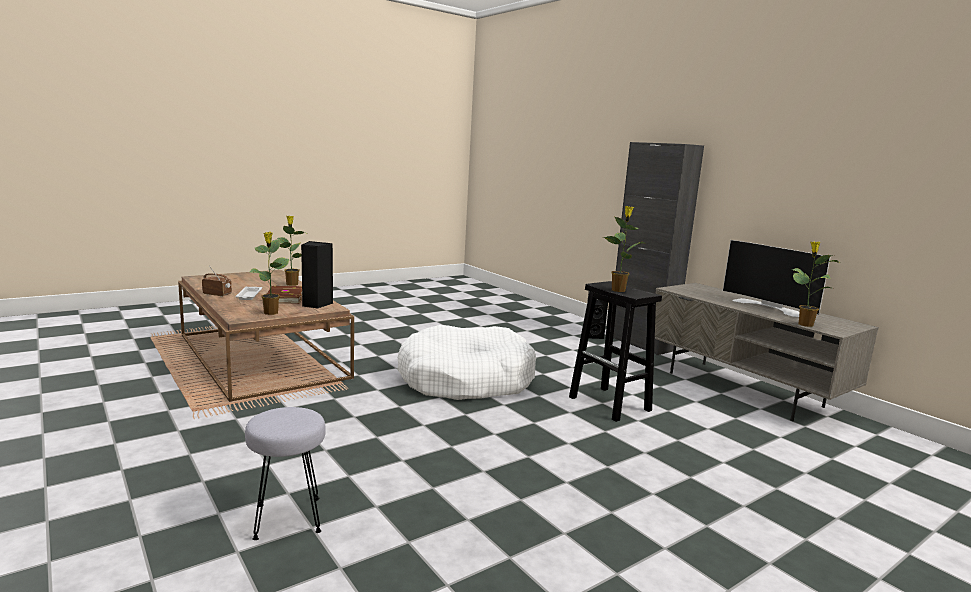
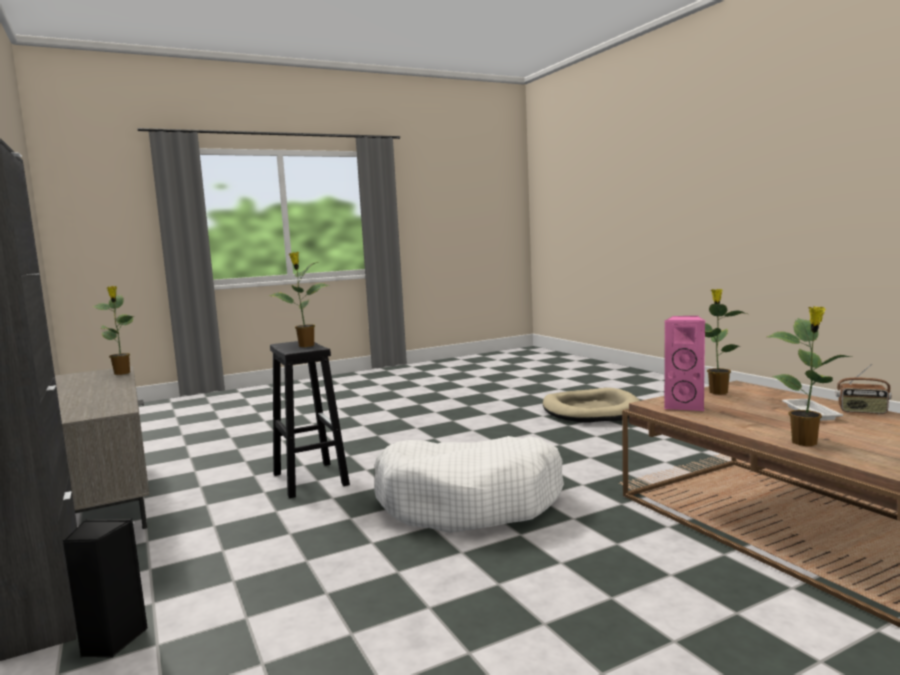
camera: 170 degrees left, 5 degrees down
grey stool [245,407,326,540] -> beige dog bed [543,388,640,423]
brown book [267,286,302,304] -> none
black speaker [301,241,333,308] -> pink speaker [664,316,705,411]
television [723,240,830,317] -> none

